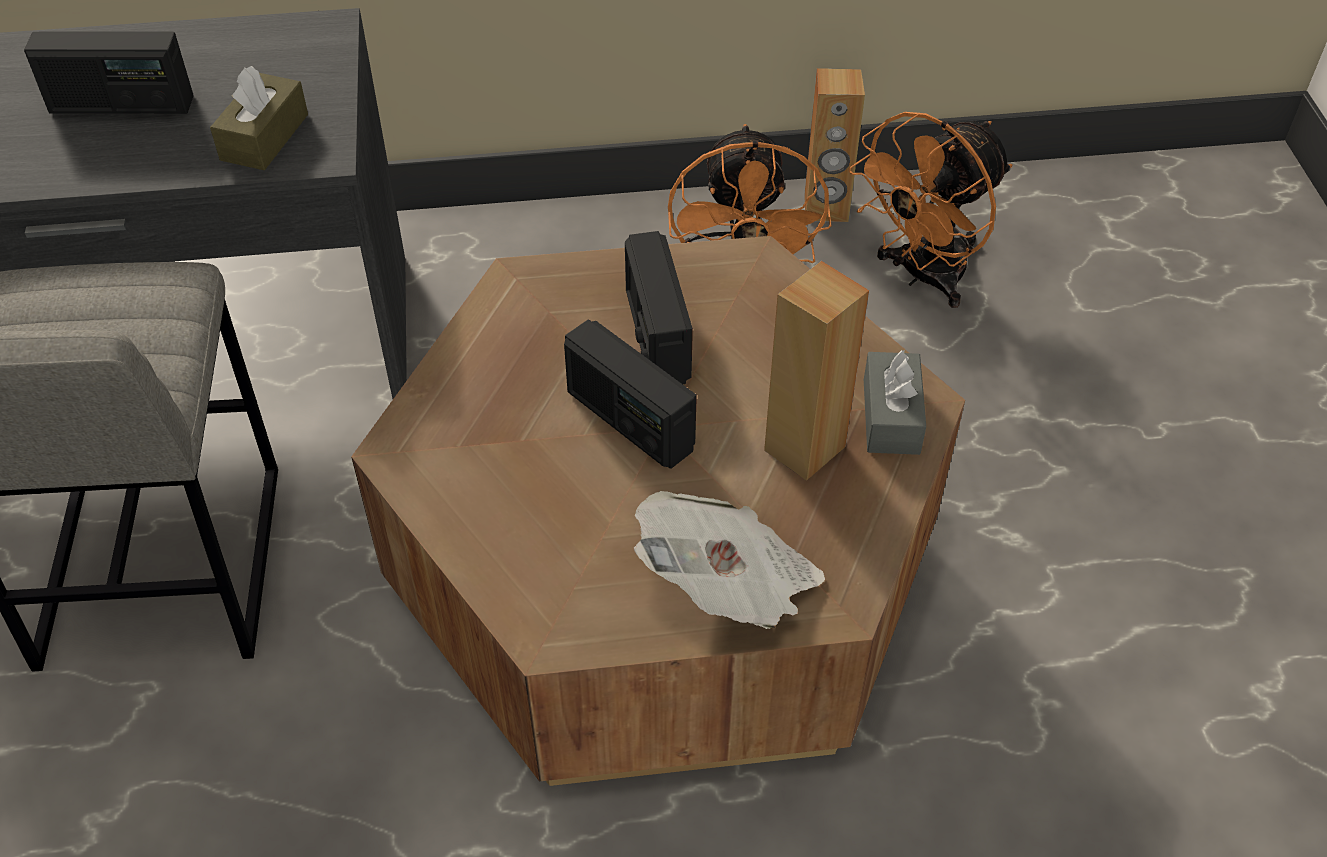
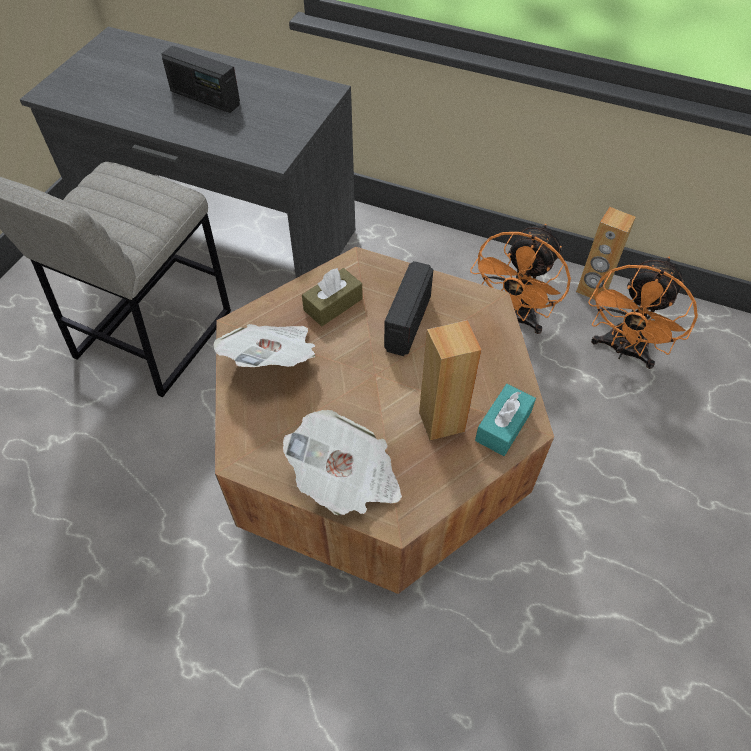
camera: 30 degrees right, 5 degrees up
brown tissue box [210,66,308,170] -> brown tissue box moved to [302,268,363,326]
radio [564,320,697,469] -> none
orange fan [849,112,1012,308] -> orange fan turned 45 degrees counterclockwise [588,257,698,369]
grey tissue box [864,350,926,455] -> turquoise tissue box [475,384,536,456]
none -> newspaper [214,324,315,367]

